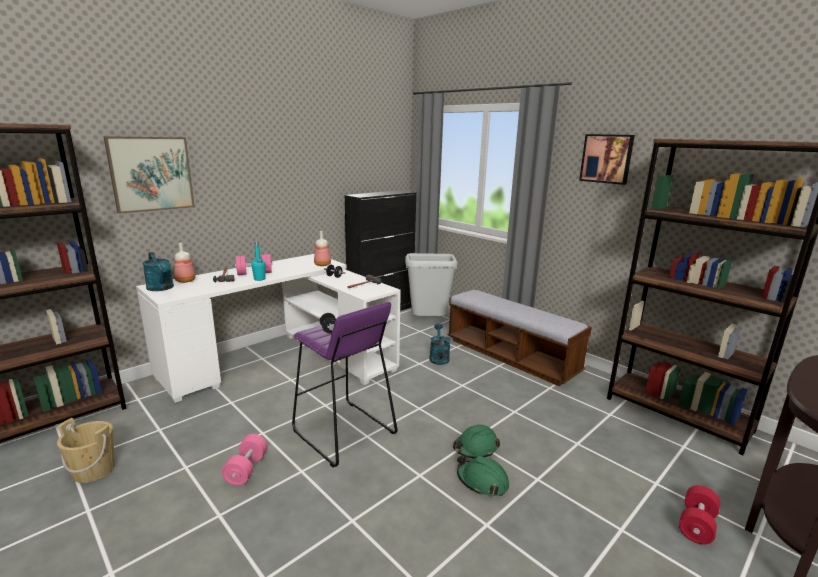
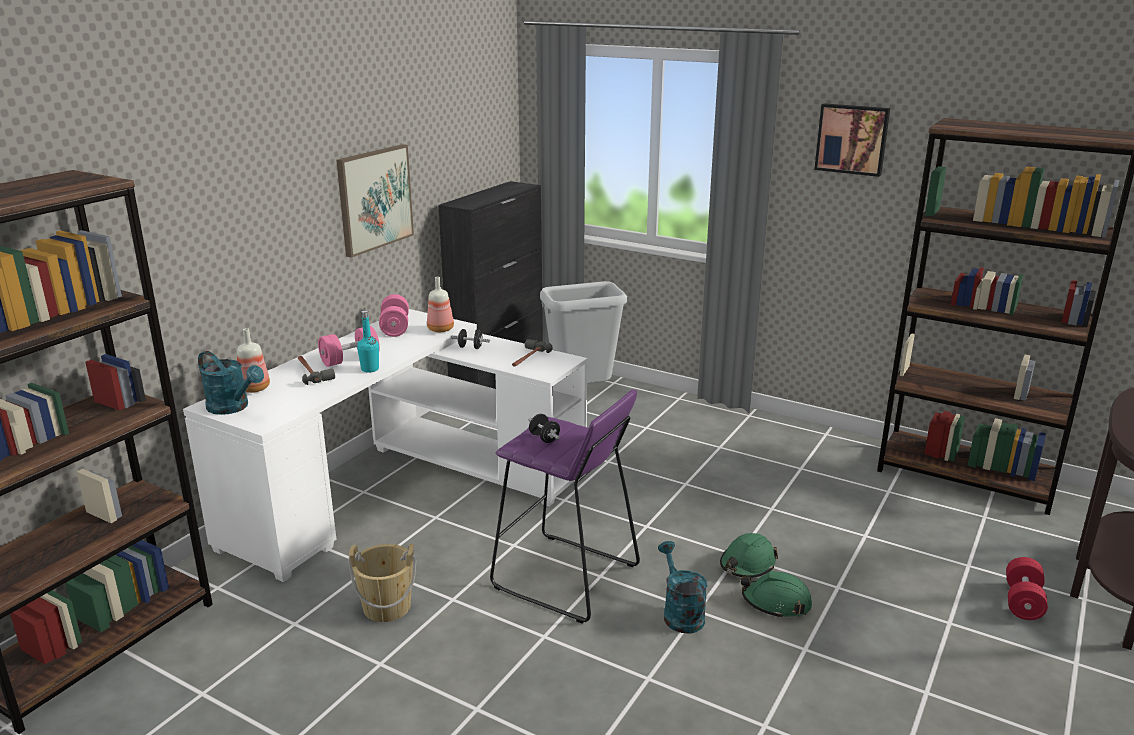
camera: 15 degrees left, 5 degrees up
beige bucket [57,418,115,483] -> beige bucket moved to [348,544,416,622]
picture [103,136,195,214] -> picture moved to [336,144,414,258]
pink dumbbell [222,434,267,486] -> pink dumbbell moved to [379,294,409,337]
turquoise watering can [429,323,450,365] -> turquoise watering can moved to [658,541,707,634]
bench [448,290,592,386] -> none

